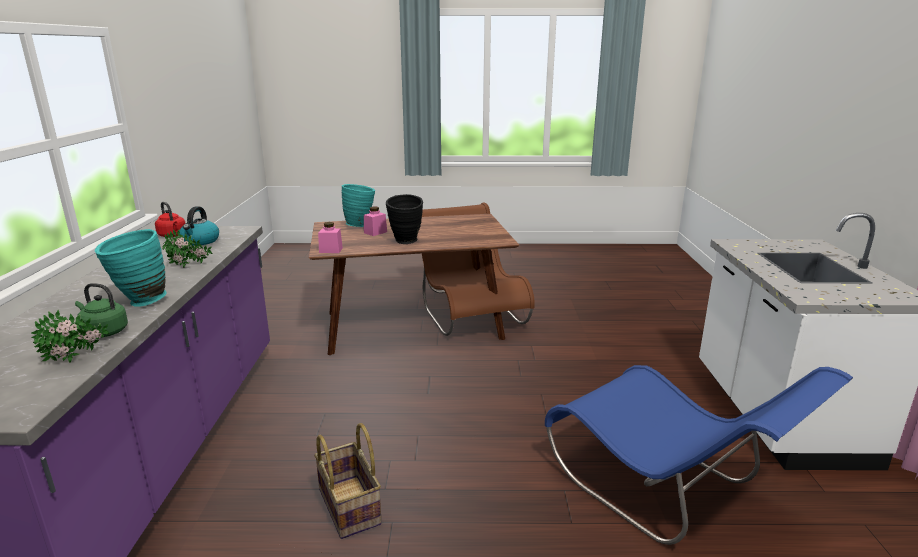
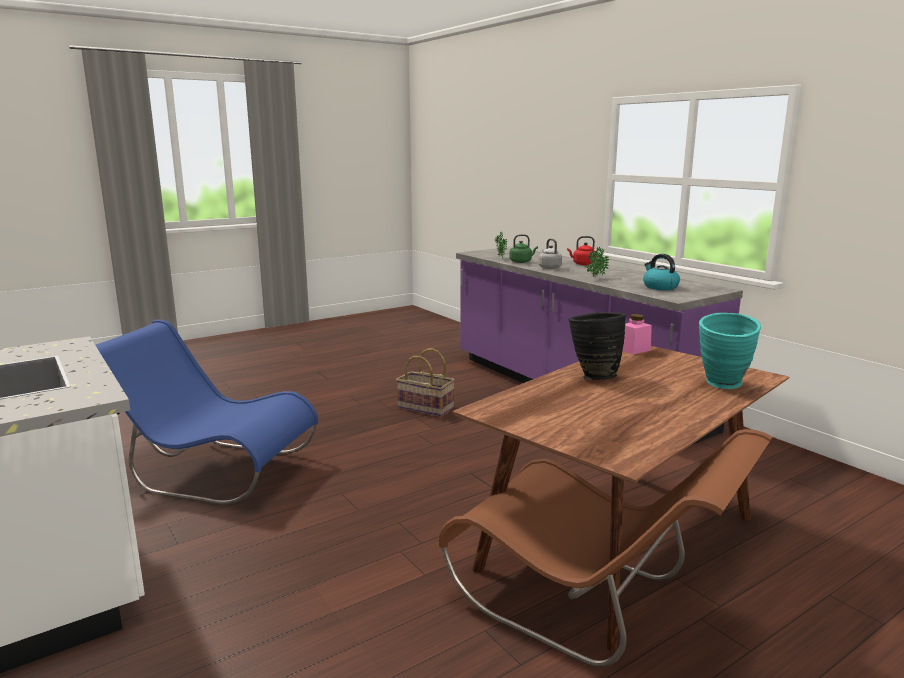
camera: 145 degrees right, 5 degrees down
turquoise vase [95,229,167,307] -> grey kettle [538,239,562,269]
red kettle [155,202,186,237] -> red kettle moved to [567,236,597,265]
pink jar [364,206,387,236] -> none

